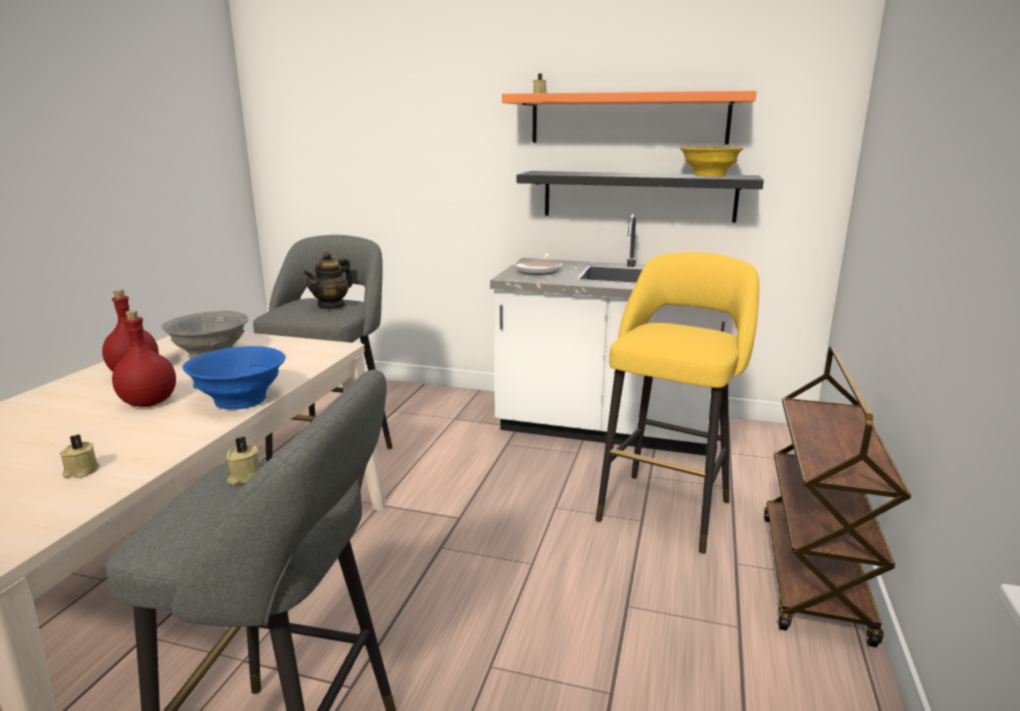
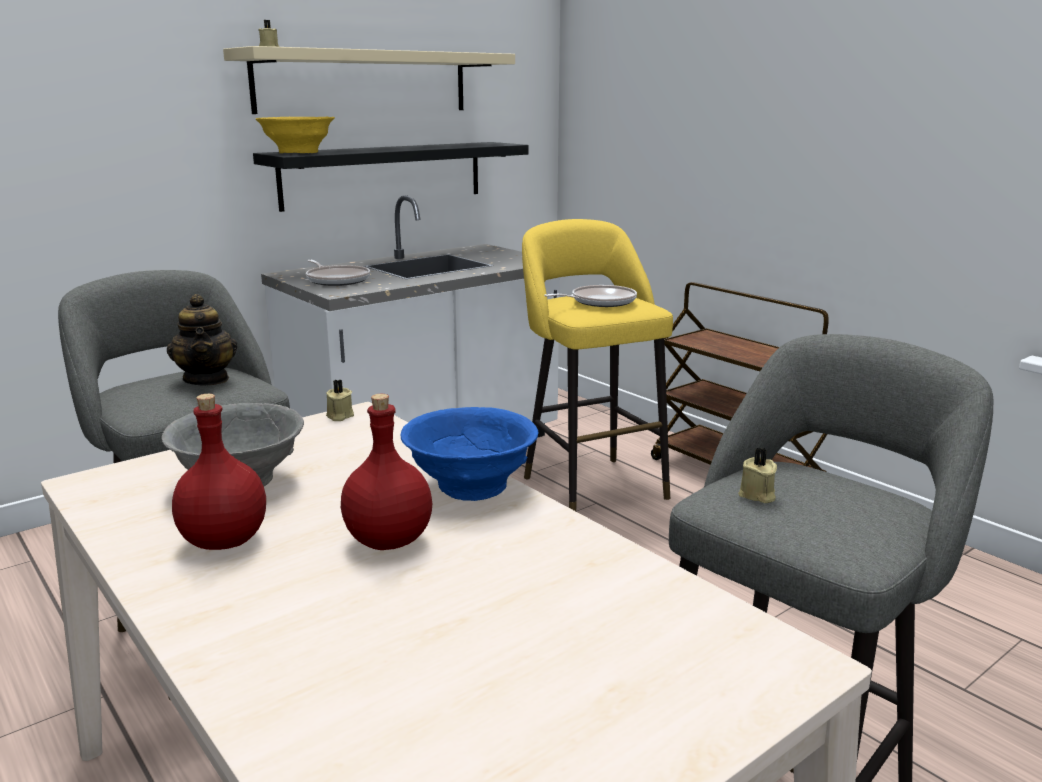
camera: 55 degrees left, 0 degrees up
beige candle [60,434,100,478] -> beige candle moved to [326,379,354,421]
orange shelf [502,91,757,144] -> beige shelf [223,46,515,114]
yellow bowl [680,147,744,177] -> yellow bowl moved to [256,117,335,153]
none -> frying pan [544,285,637,307]

